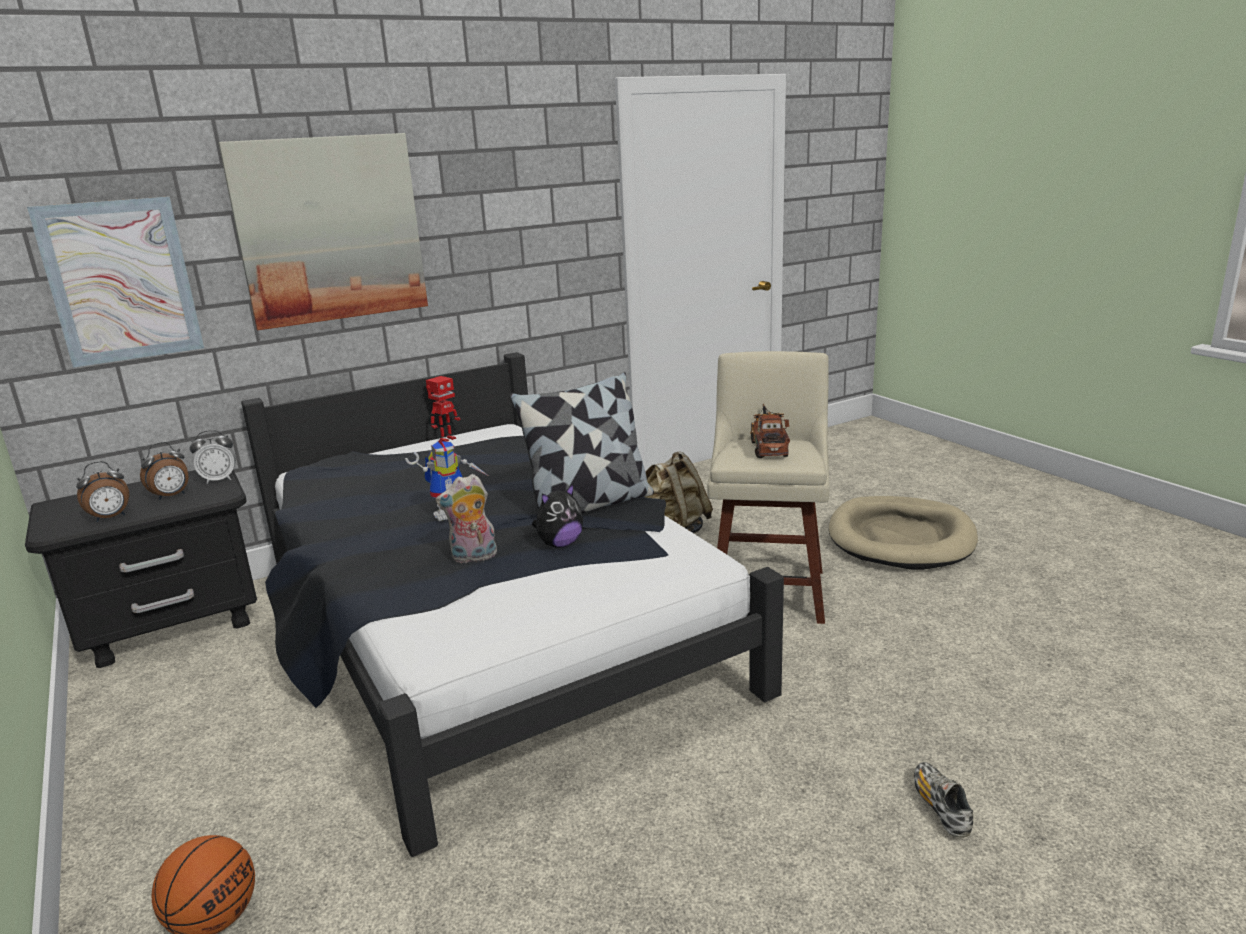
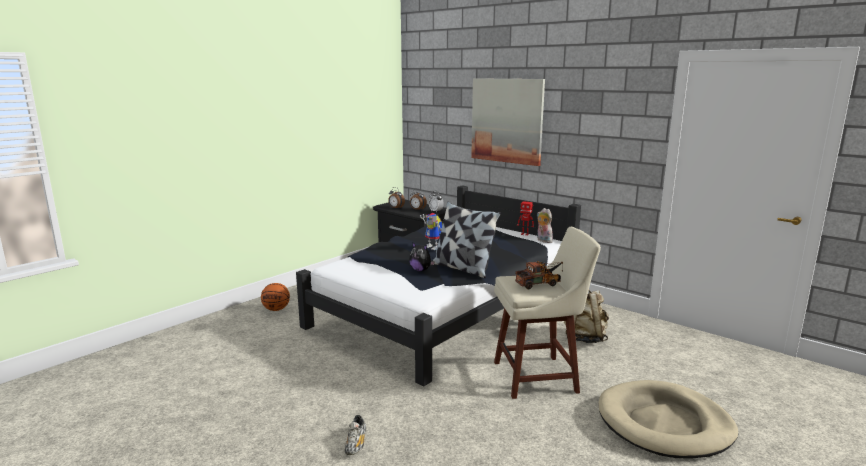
camera: 70 degrees right, 5 degrees down
picture [27,196,204,368] -> none
plush toy [436,474,497,564] -> plush toy moved to [537,208,553,243]
shoe [914,762,973,838] -> shoe turned 120 degrees clockwise [345,415,366,455]

